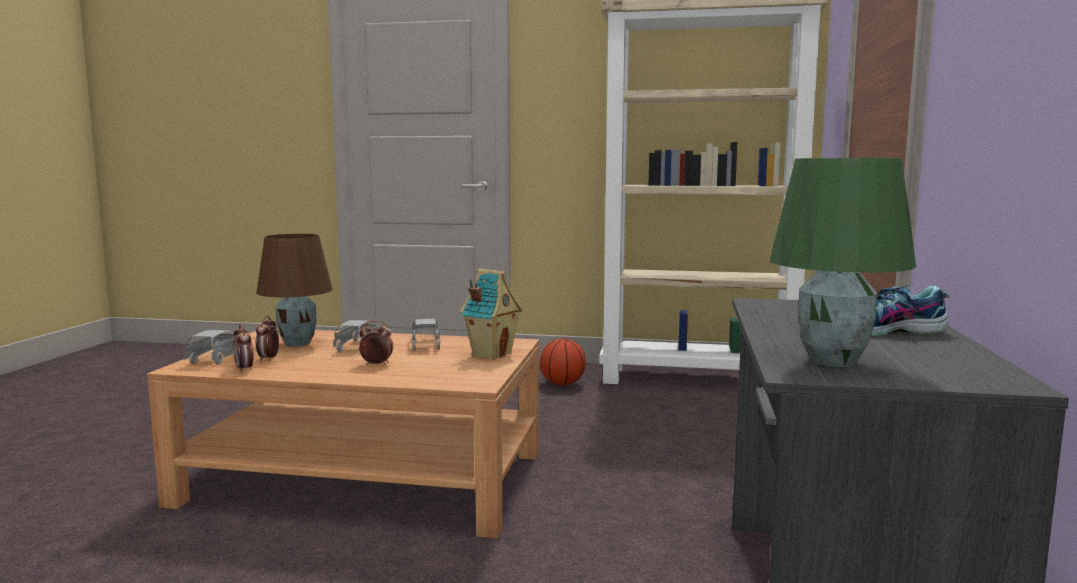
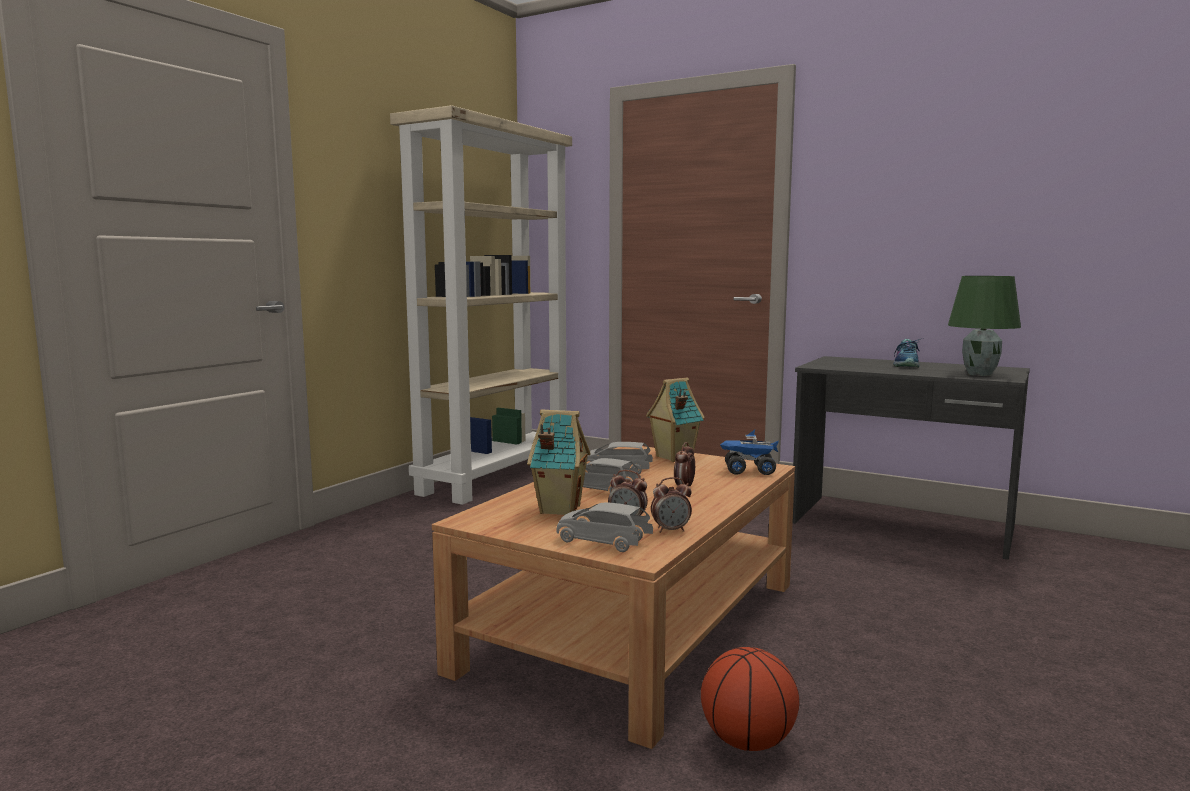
camera: 70 degrees left, 0 degrees up
brown table lamp [256,234,333,347] -> toy house [527,409,591,515]
basketball [540,338,586,386] -> basketball moved to [701,647,799,751]
none -> toy truck [720,430,779,475]

